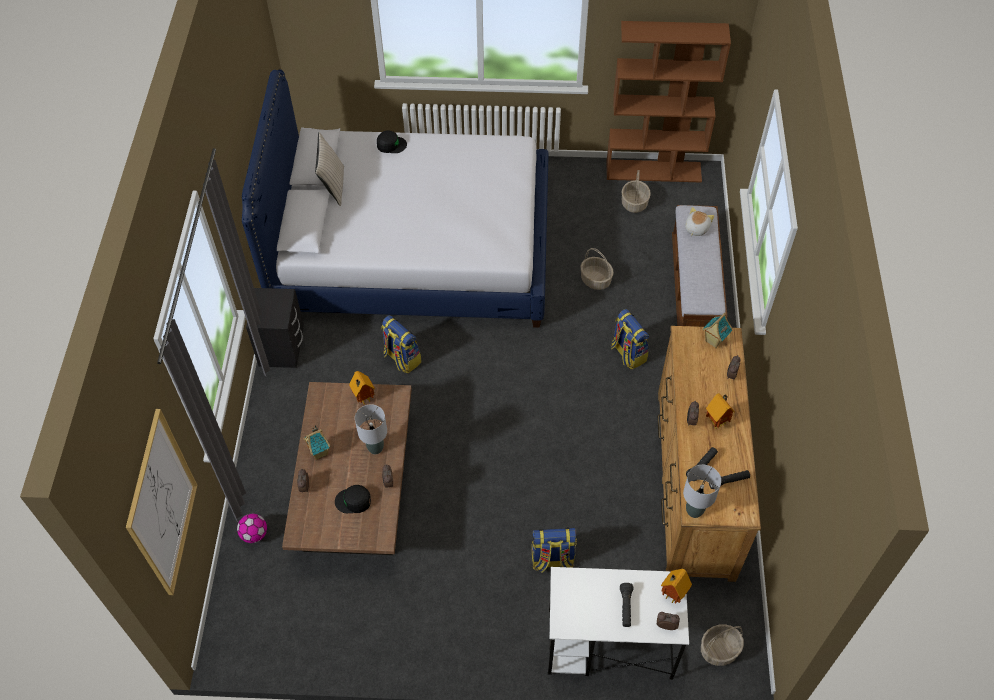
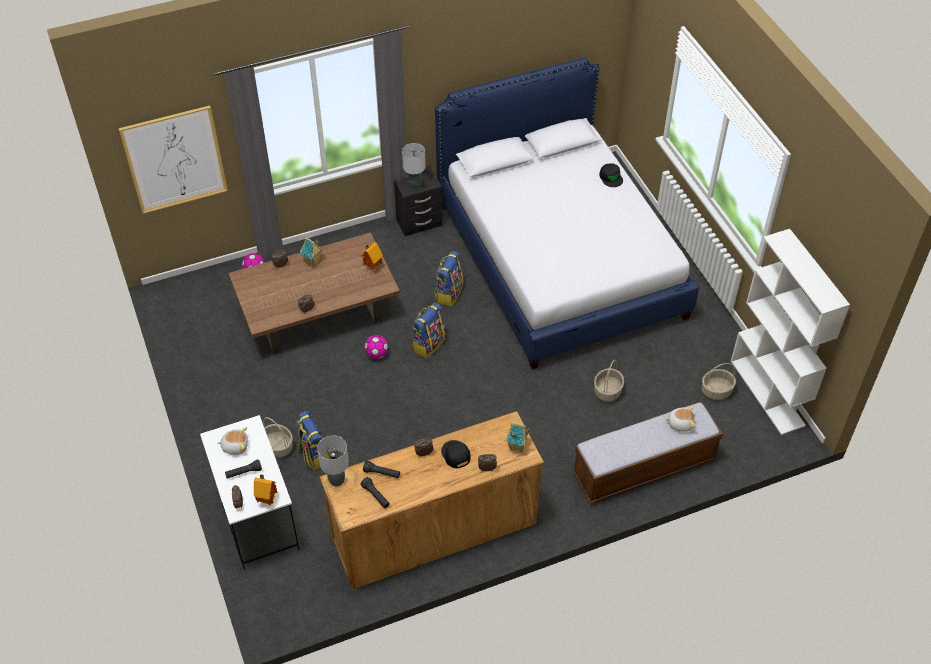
camera: 65 degrees right, 5 degrees down
beige pillow [315,132,344,206] -> none
black cap [335,485,371,513] -> black cap moved to [441,440,471,468]
grey table lamp [355,404,387,454] -> grey table lamp moved to [402,143,426,189]
brown bookcase [607,21,731,183] -> white bookcase [731,229,850,435]
backpack [611,309,649,369] -> backpack moved to [412,303,445,358]
basket [701,624,744,666] -> basket moved to [263,417,293,457]
toy house [706,393,735,429] -> none
none -> plush toy [218,427,248,455]
none -> football [364,335,388,359]

